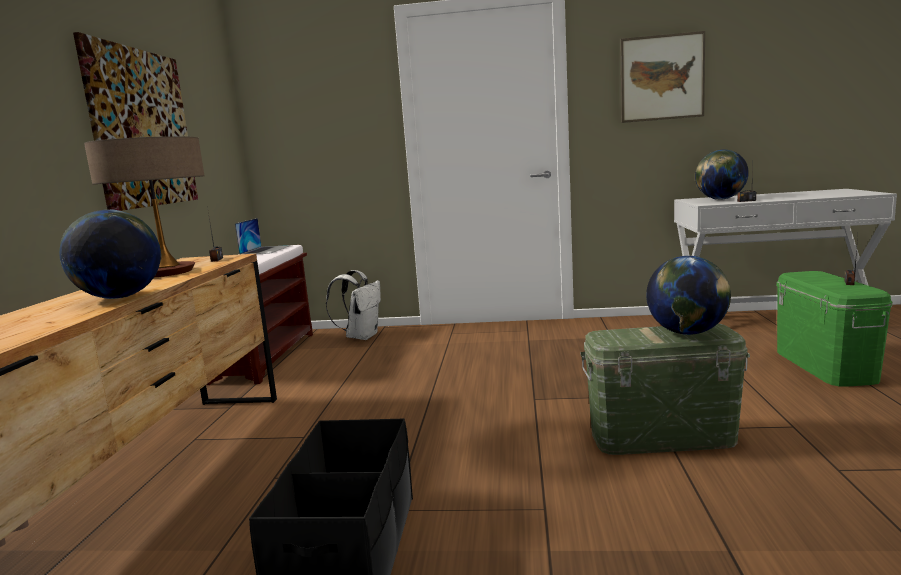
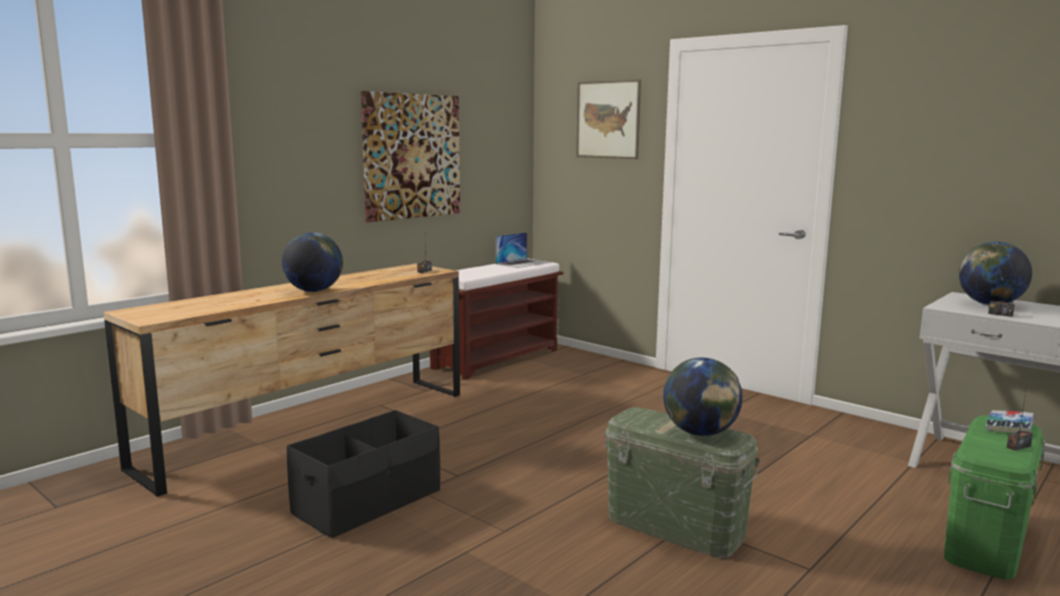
camera: 35 degrees right, 0 degrees up
table lamp [84,136,204,277] -> none
white backpack [326,270,381,340] -> none
picture [620,31,705,123] -> picture moved to [576,79,641,159]
none -> book [986,410,1034,433]

